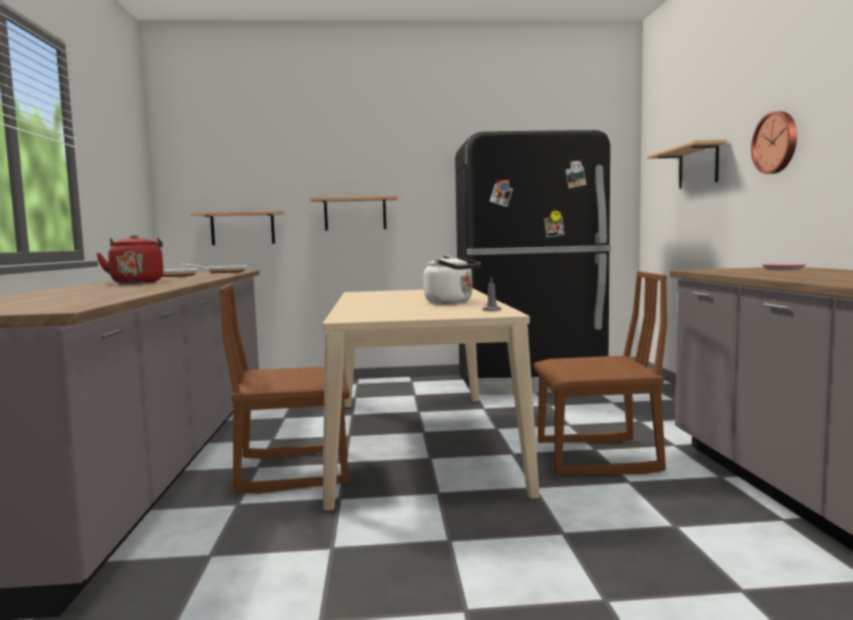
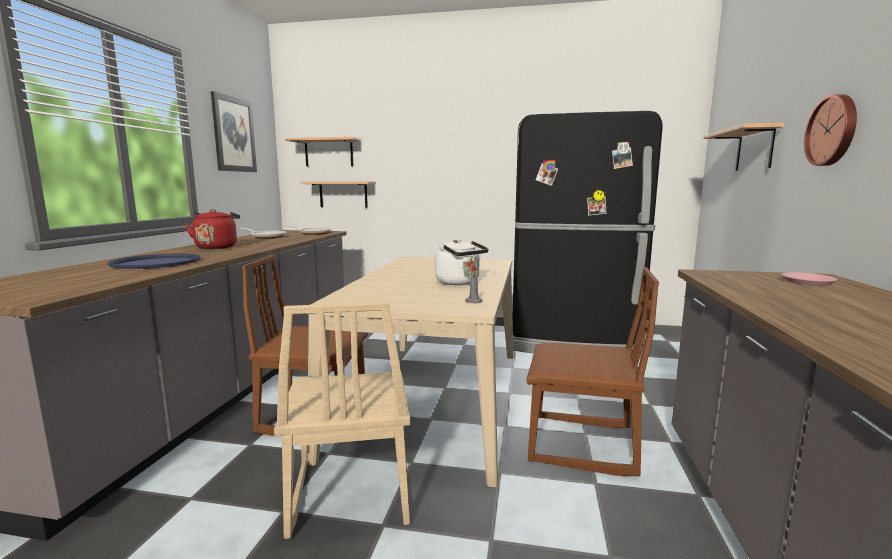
camera: 15 degrees right, 5 degrees up
shelf [309,196,398,230] -> shelf moved to [285,137,362,166]
none -> blue tray [108,253,201,269]
none -> picture [211,91,257,172]
none -> beige chair [274,302,410,539]

